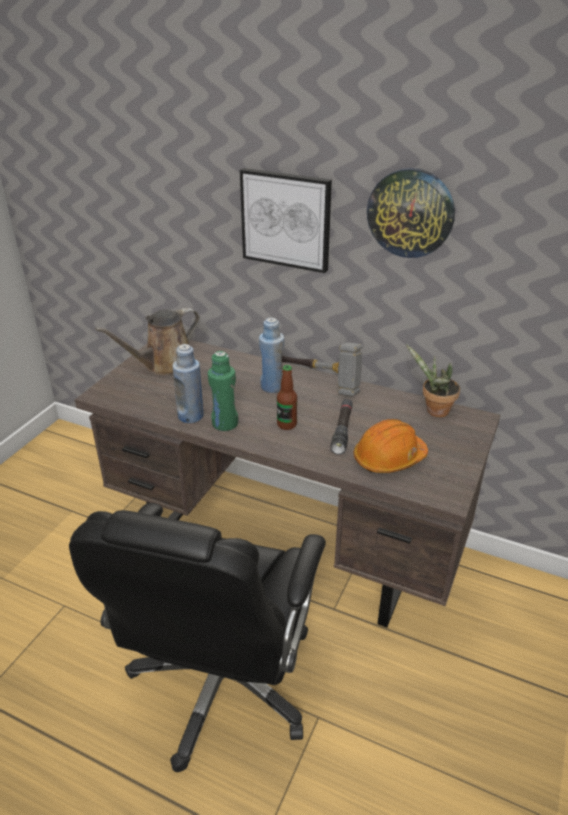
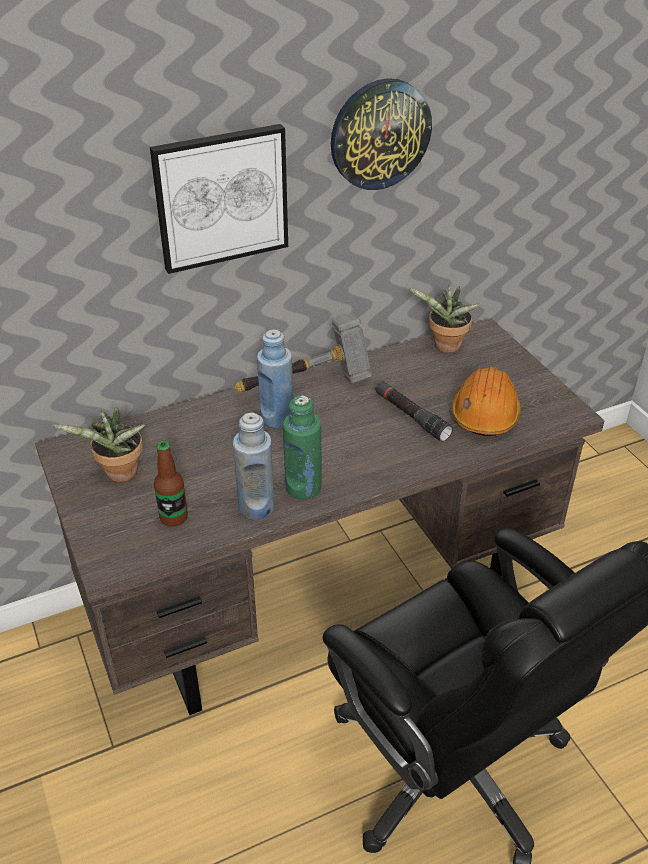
camera: 50 degrees left, 5 degrees up
brown watering can [95,308,200,375] -> potted plant [53,407,145,482]
bottle [277,365,297,430] -> bottle moved to [154,441,188,527]

